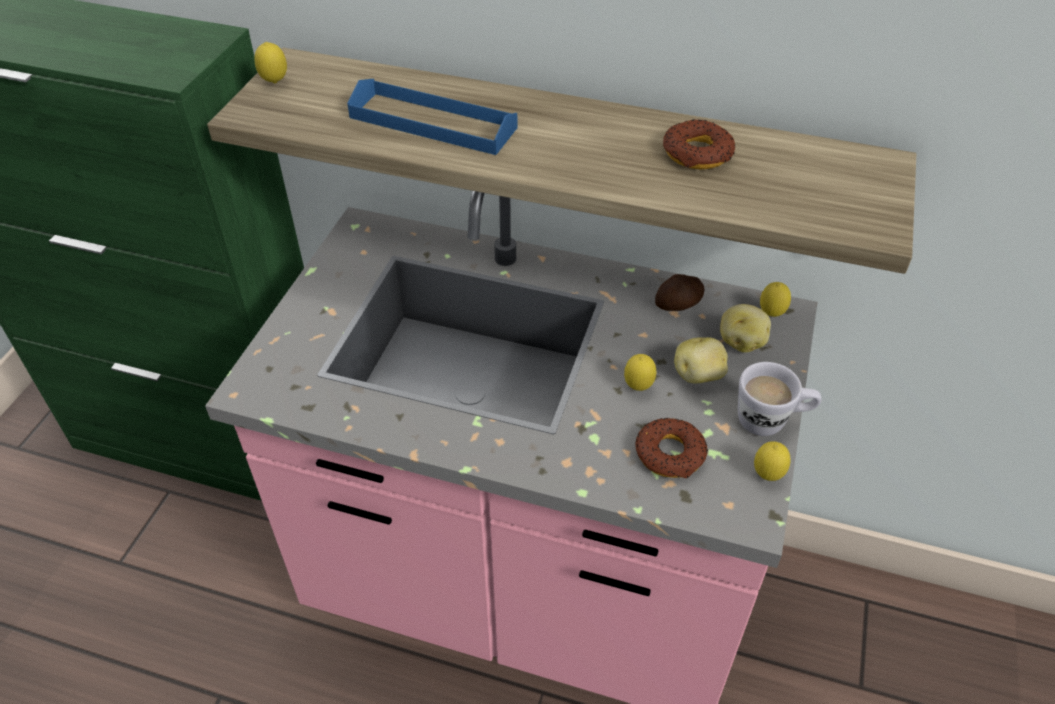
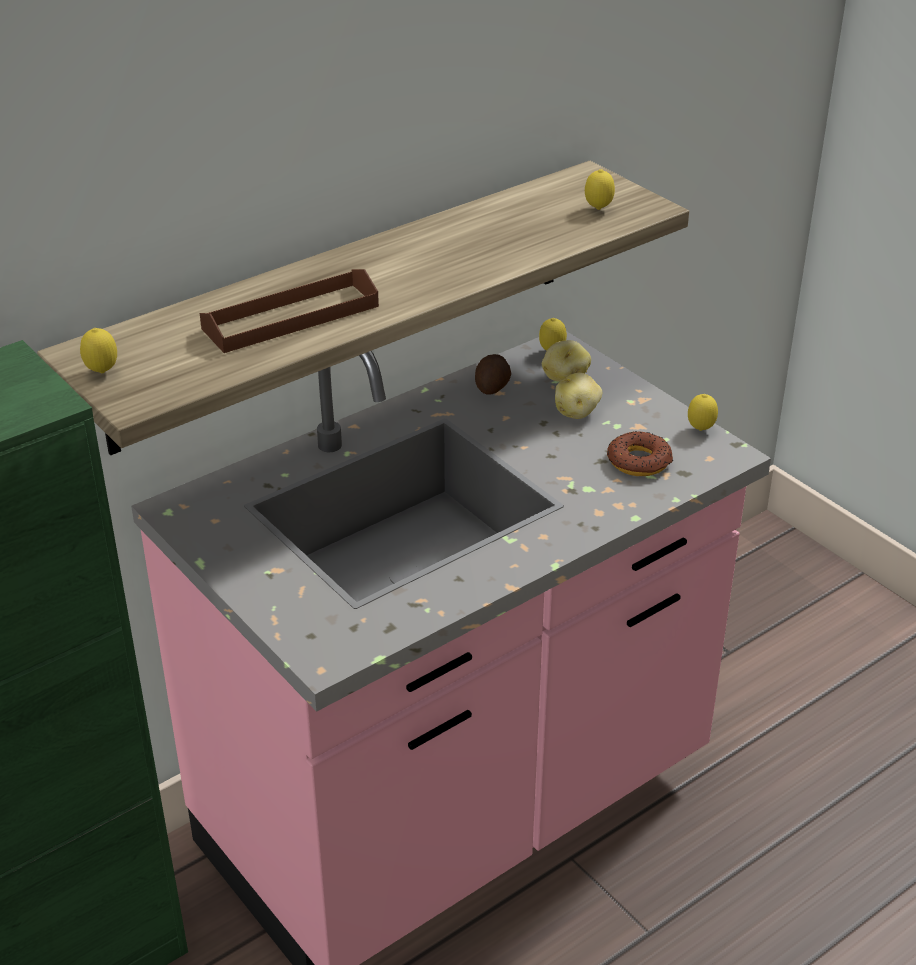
camera: 55 degrees left, 10 degrees down
blue tray [347,79,517,155] -> brown tray [200,269,379,353]
lemon [624,354,656,391] -> lemon moved to [585,169,615,210]
donut [663,119,735,169] -> none
white mug [738,362,822,436] -> none

